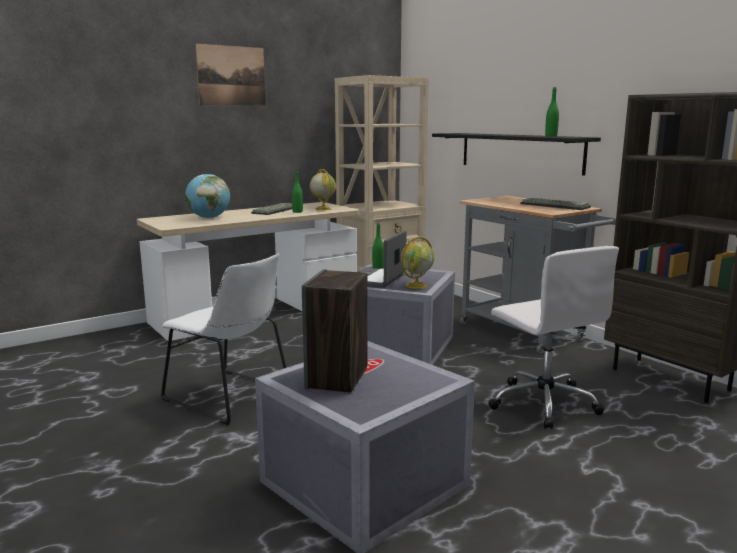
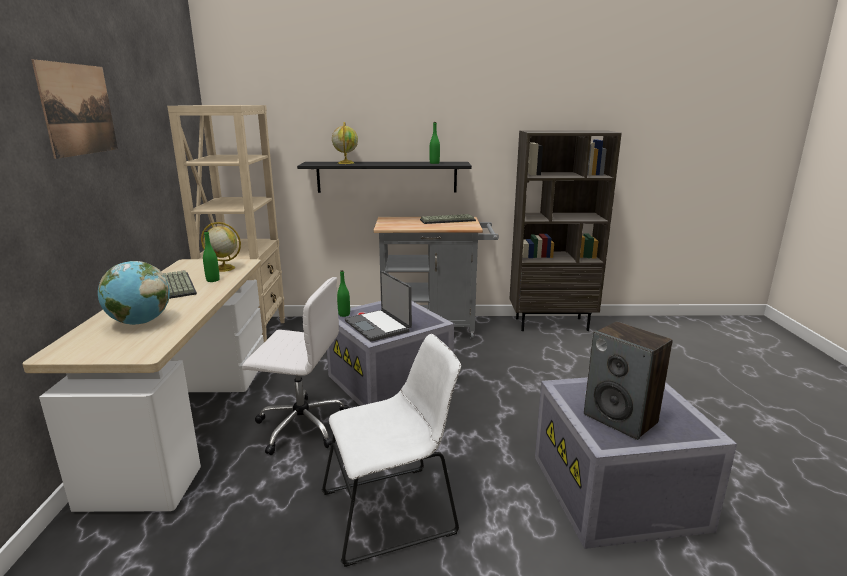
camera: 55 degrees left, 5 degrees up
globe [401,237,434,289] -> globe moved to [332,122,358,164]
white office chair [488,246,619,429] -> white office chair moved to [242,277,348,455]

